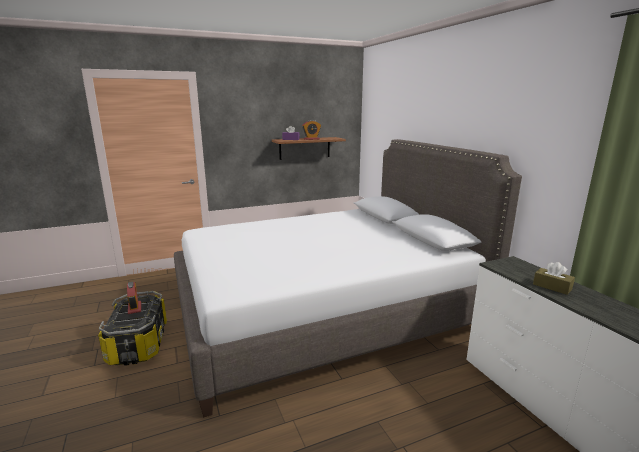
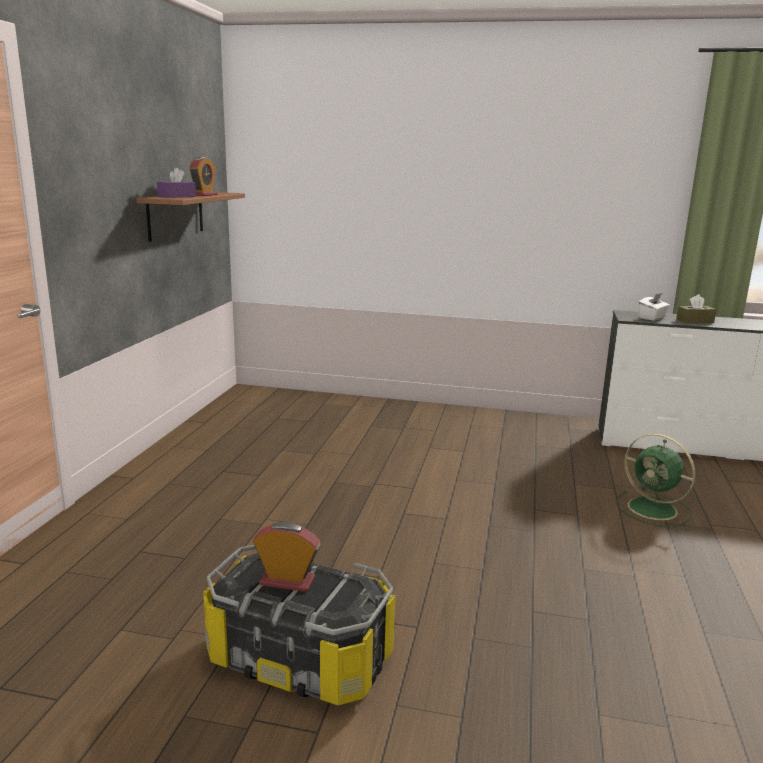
camera: 55 degrees left, 0 degrees up
grey bed [174,139,522,418] -> none
none -> green fan [616,434,696,527]
none -> white tissue box [638,293,670,321]

